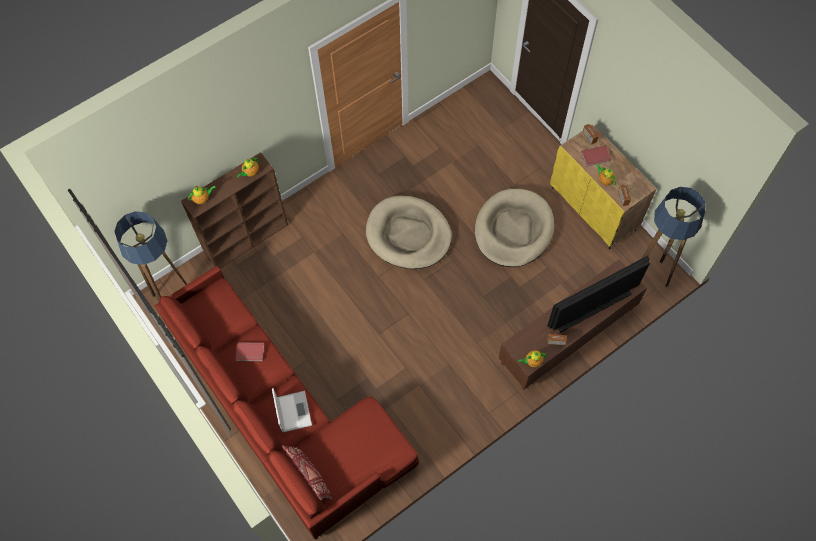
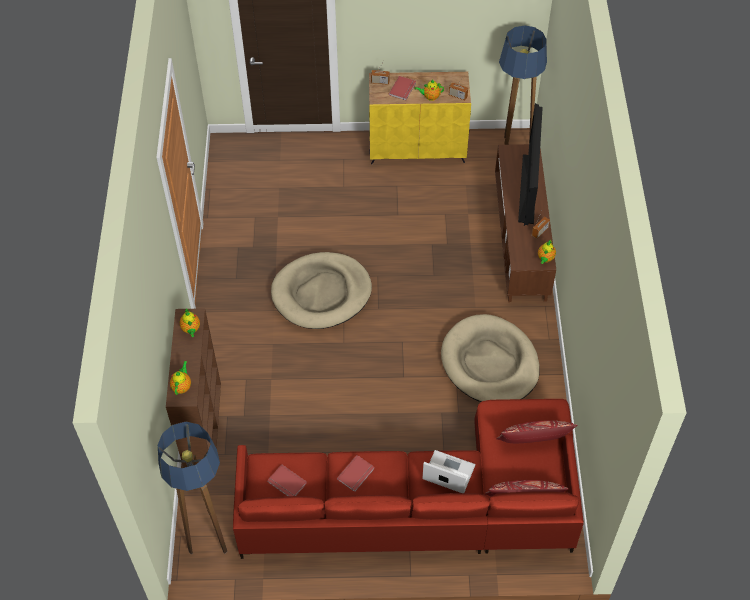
camera: 55 degrees left, 10 degrees down
beige dog bed [475,189,554,267] -> beige dog bed moved to [441,314,540,402]
none -> red book [267,464,307,496]
none -> red pillow [497,420,578,443]

